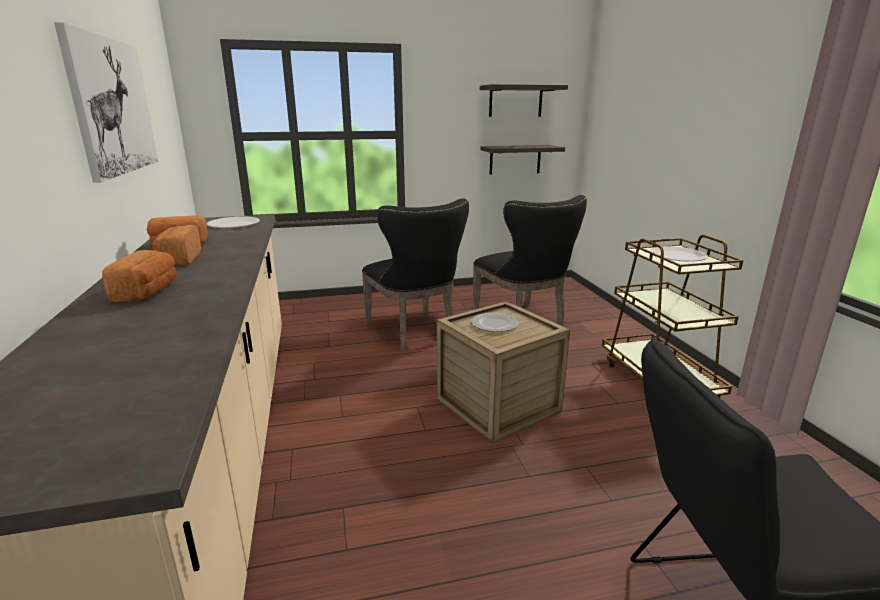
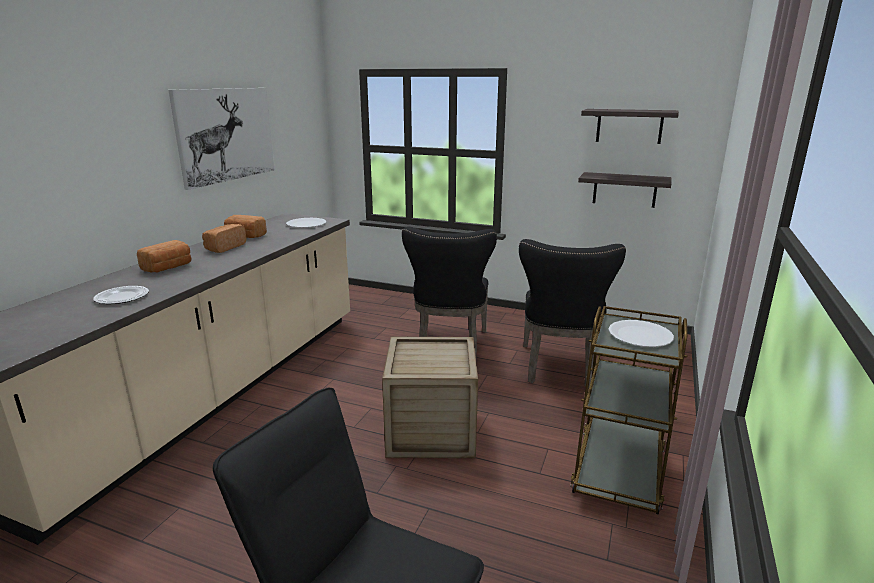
camera: 35 degrees right, 0 degrees up
plate [471,313,518,332] -> plate moved to [93,286,149,304]

